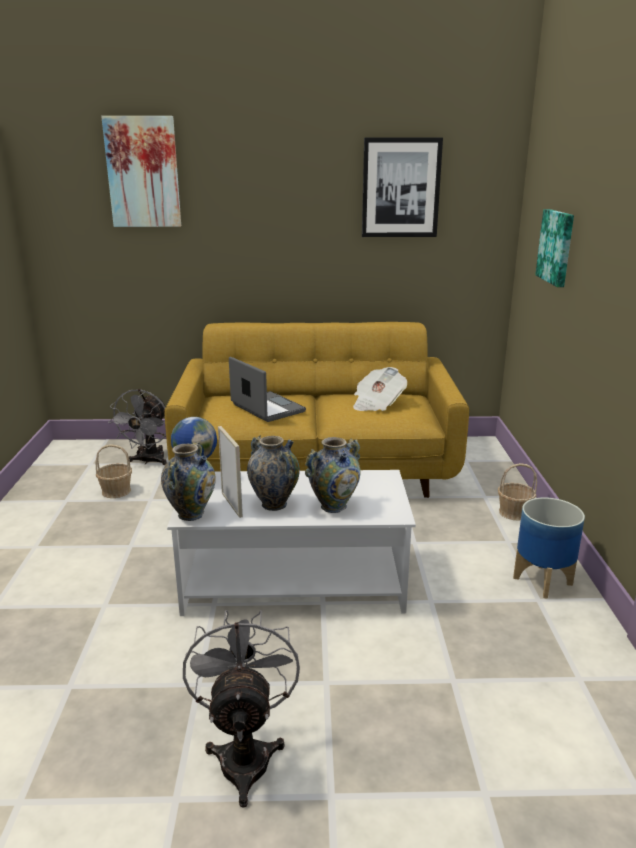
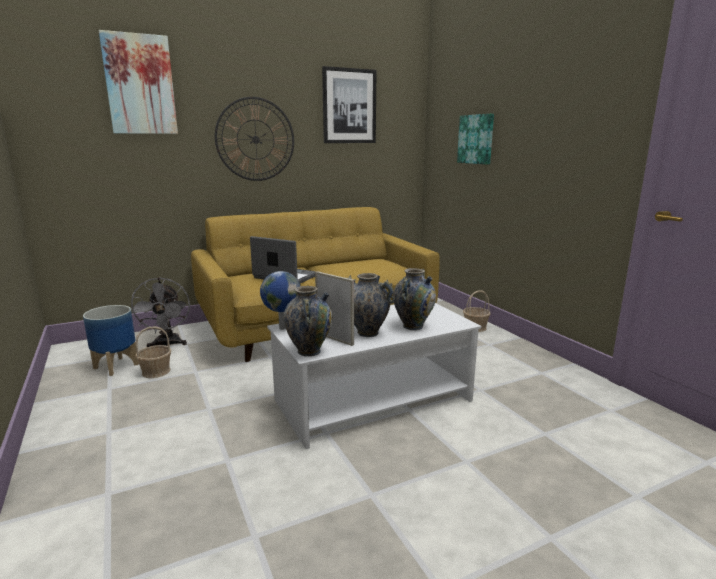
camera: 25 degrees left, 5 degrees down
grey fan [183,610,300,808] -> none
newspaper [353,367,407,411] -> none
planter [513,497,585,599] -> planter moved to [83,305,139,376]
none -> wall clock [215,97,294,181]

